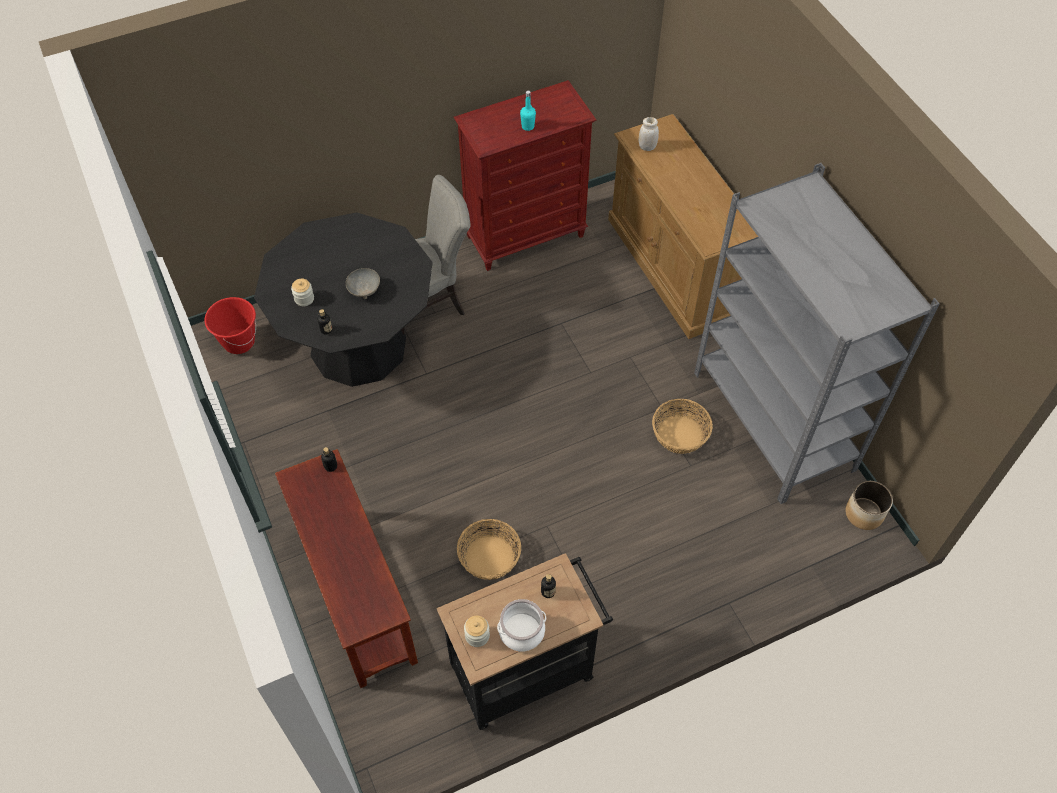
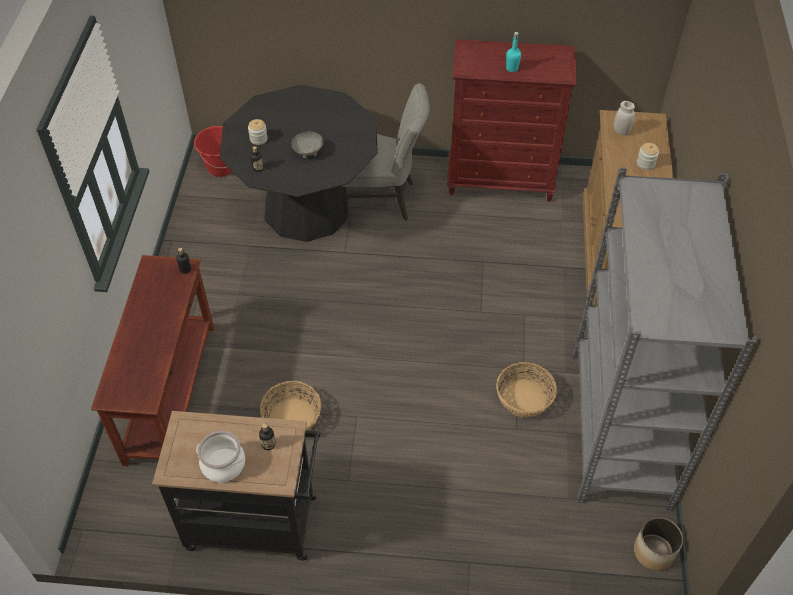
camera: 30 degrees right, 5 degrees down
jar [464,616,490,647] -> jar moved to [637,143,659,170]

